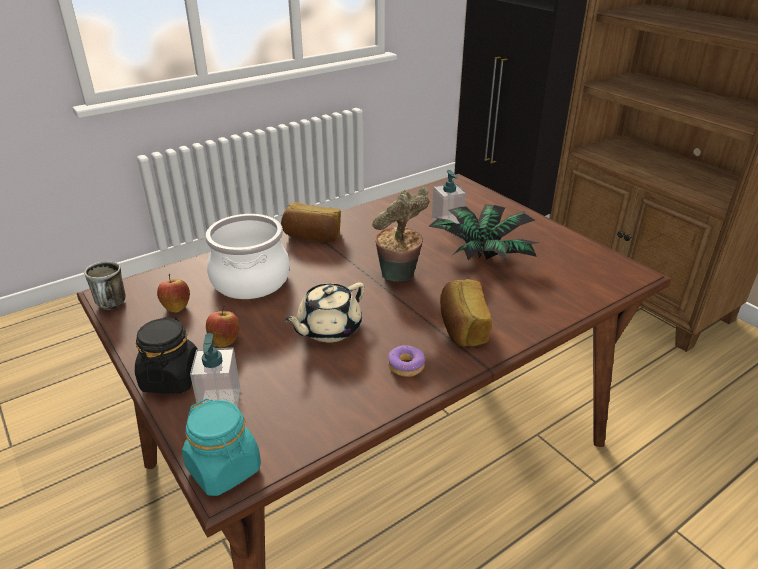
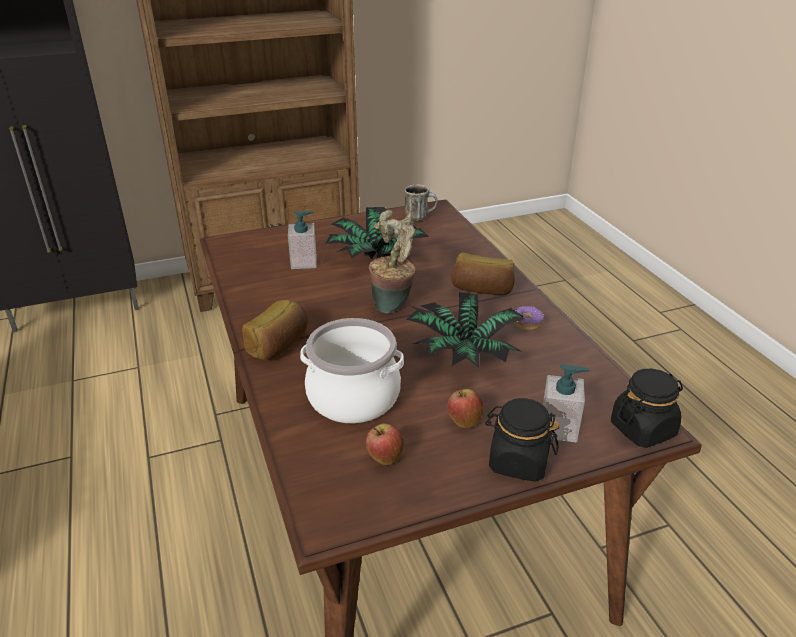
camera: 75 degrees left, 0 degrees up
mug [84,261,126,310] -> mug moved to [404,184,437,222]
turquoise jar [182,398,261,496] -> black jar [611,369,683,448]
beige teapot [284,282,365,343] -> potted plant [406,292,524,367]

